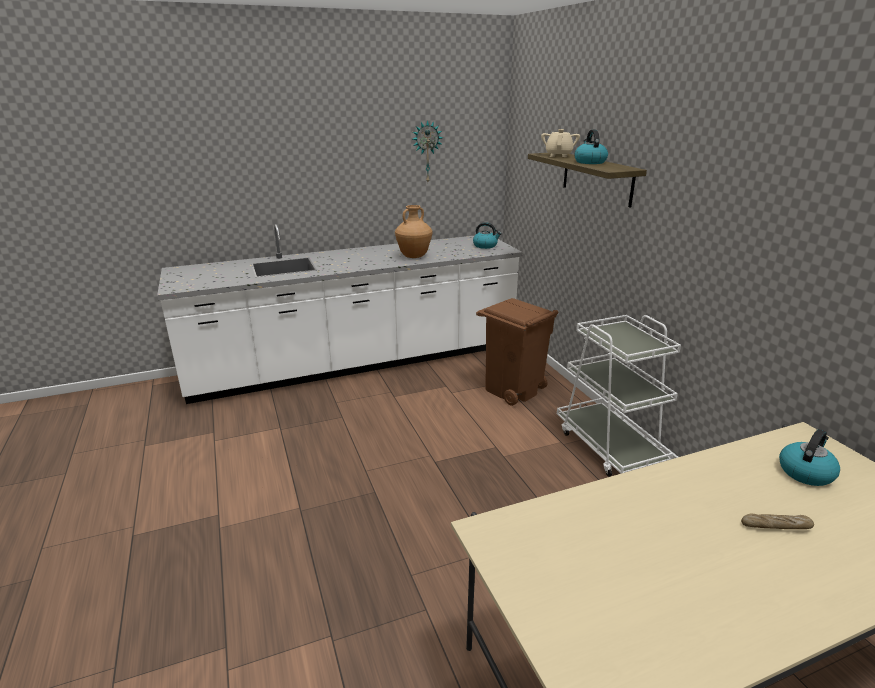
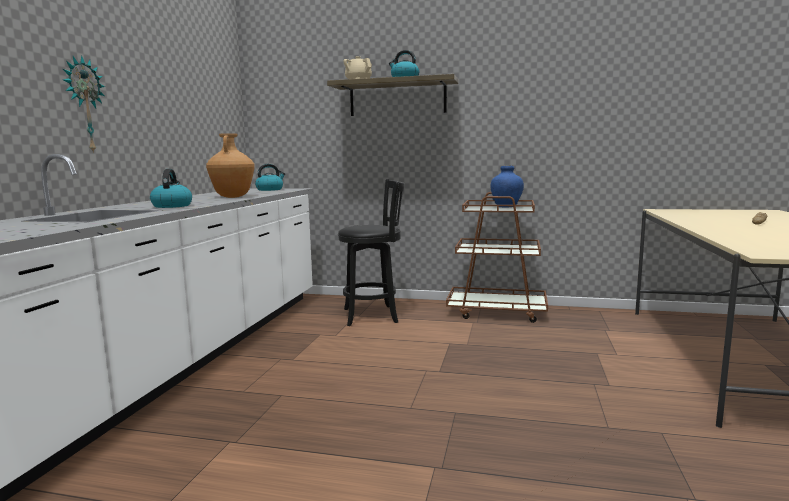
camera: 55 degrees left, 15 degrees down
wall clock [413,120,443,182] -> wall clock moved to [63,55,105,153]
brown trash can [476,298,559,406] -> black stool [338,179,405,326]
white cart [557,315,681,477] -> brown cart [446,192,548,323]
kettle [779,429,840,486] -> kettle moved to [150,169,192,208]
none -> blue vase [490,166,524,207]

